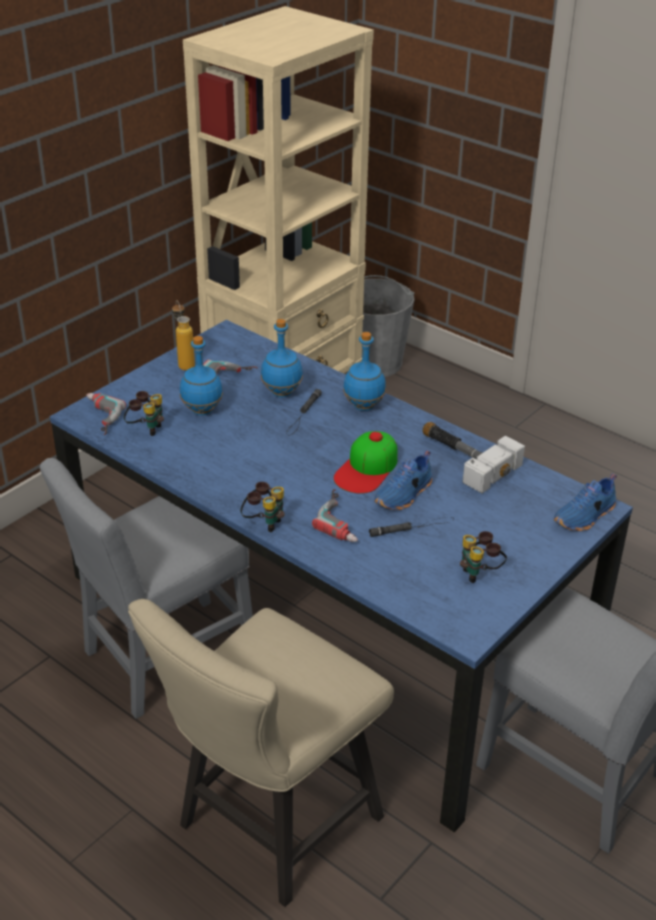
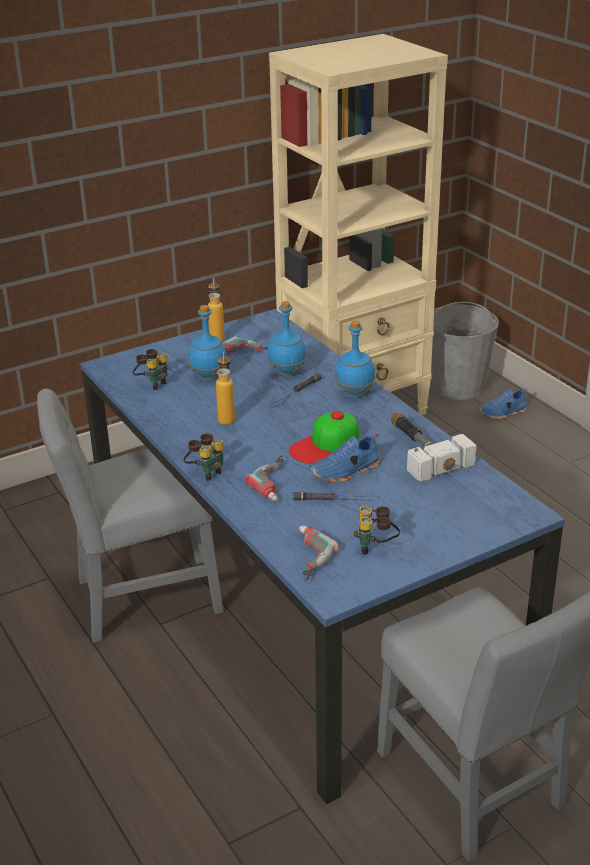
camera: 20 degrees right, 5 degrees down
power drill [86,393,126,436] -> power drill moved to [299,525,339,581]
beige chair [128,599,394,907] -> none
blue shoe [554,474,617,531] -> blue shoe moved to [478,388,527,419]
none -> bottle [216,352,235,425]

